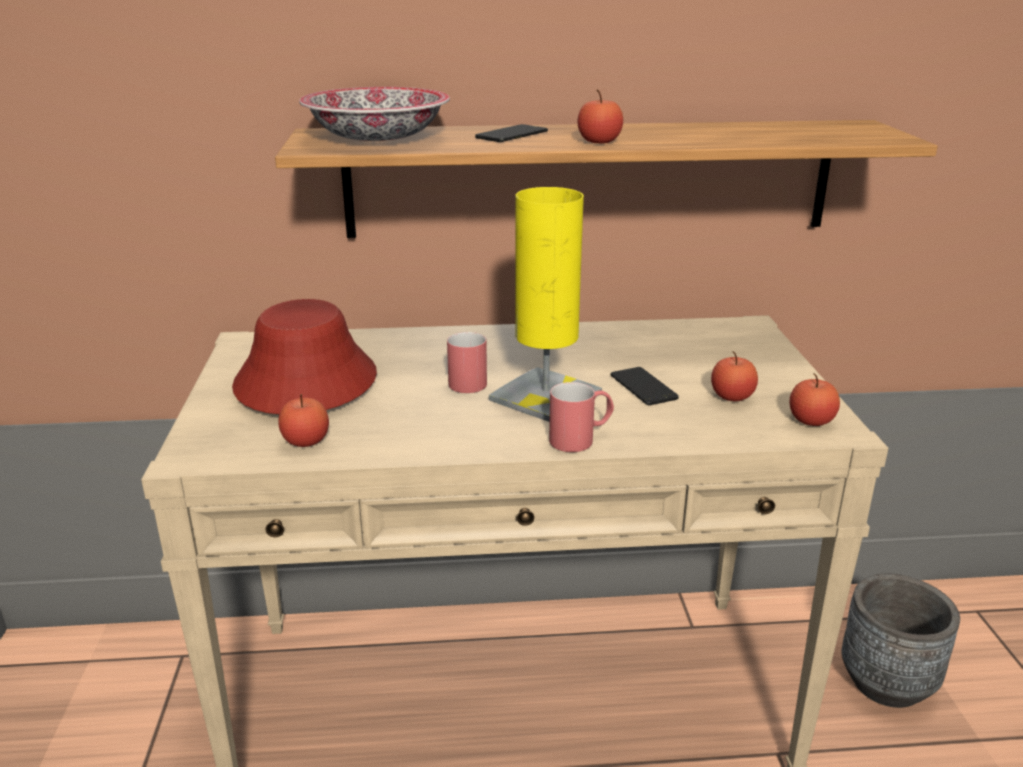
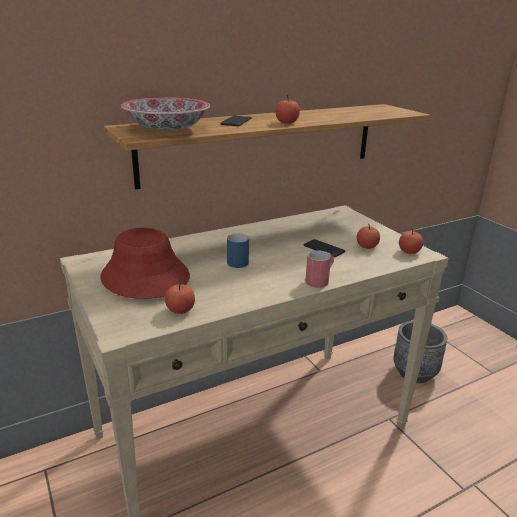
camera: 25 degrees left, 0 degrees up
red mug [447,332,487,393] -> blue mug [227,233,249,268]
yellow table lamp [489,187,602,422] -> none

